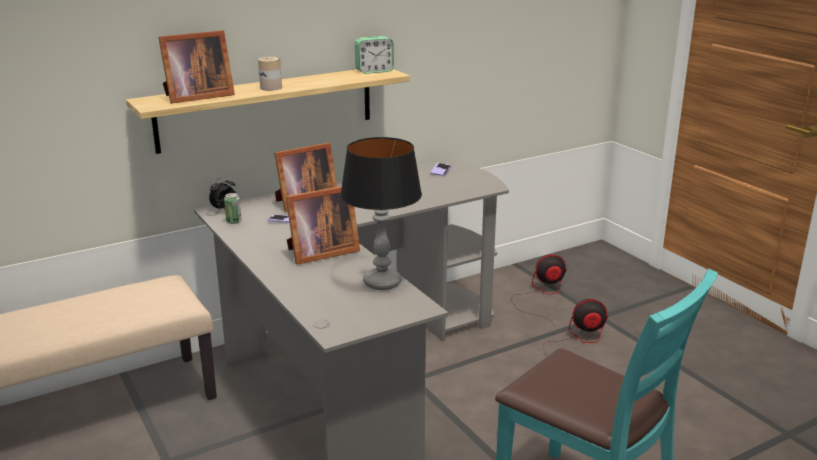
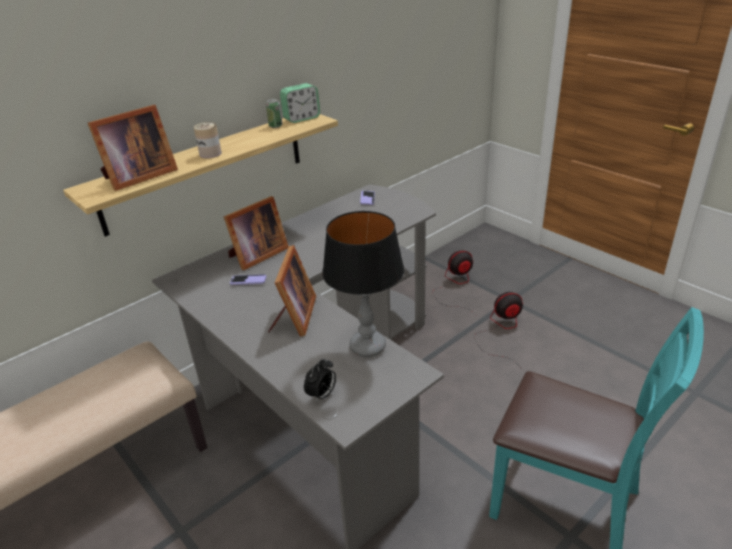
camera: 10 degrees left, 10 degrees up
alarm clock [209,177,236,212] -> alarm clock moved to [304,358,336,403]
can [224,193,241,224] -> can moved to [266,99,282,128]
picture frame [286,186,360,265] -> picture frame turned 45 degrees counterclockwise [268,245,316,337]

